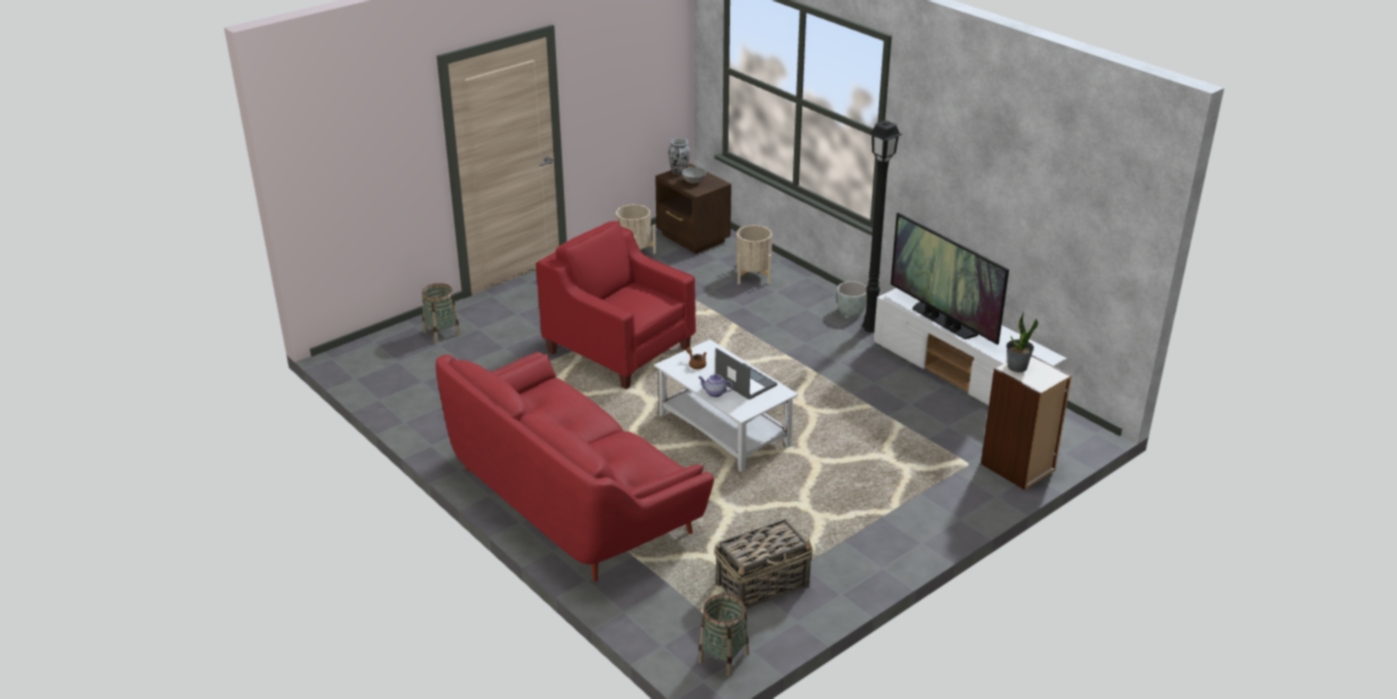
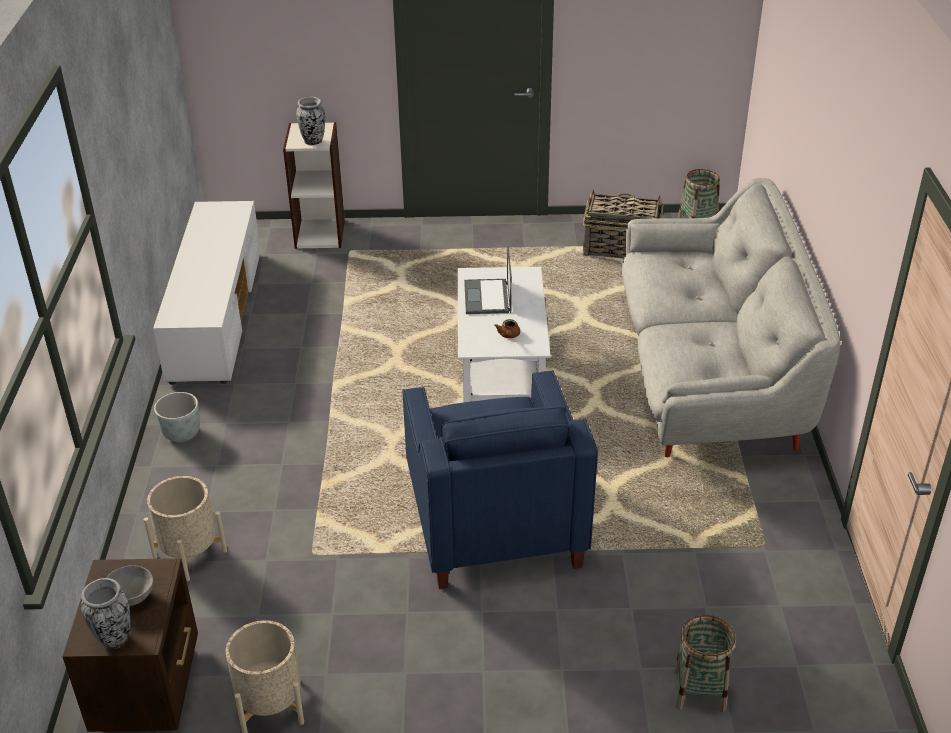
camera: 140 degrees left, 5 degrees up
red sofa [436,352,714,582] -> grey sofa [622,178,840,457]
red armchair [536,221,696,389] -> blue armchair [402,370,598,589]
teapot [698,375,733,397] -> none
black floor lamp [863,120,902,332] -> none
television [891,213,1009,345] -> none
potted plant [1006,312,1038,372] -> vase [296,97,325,145]

